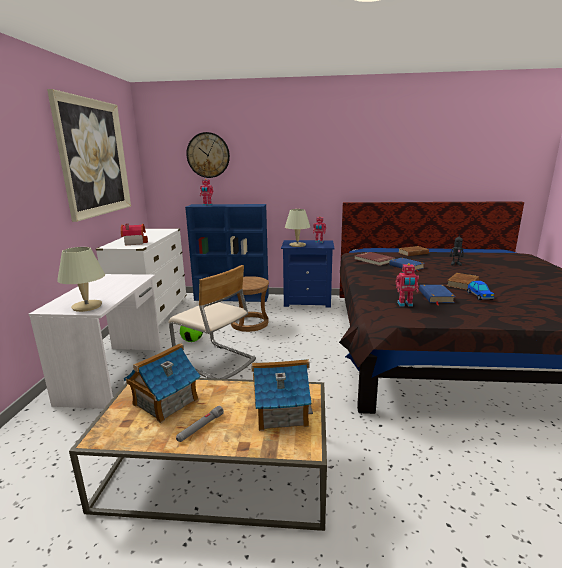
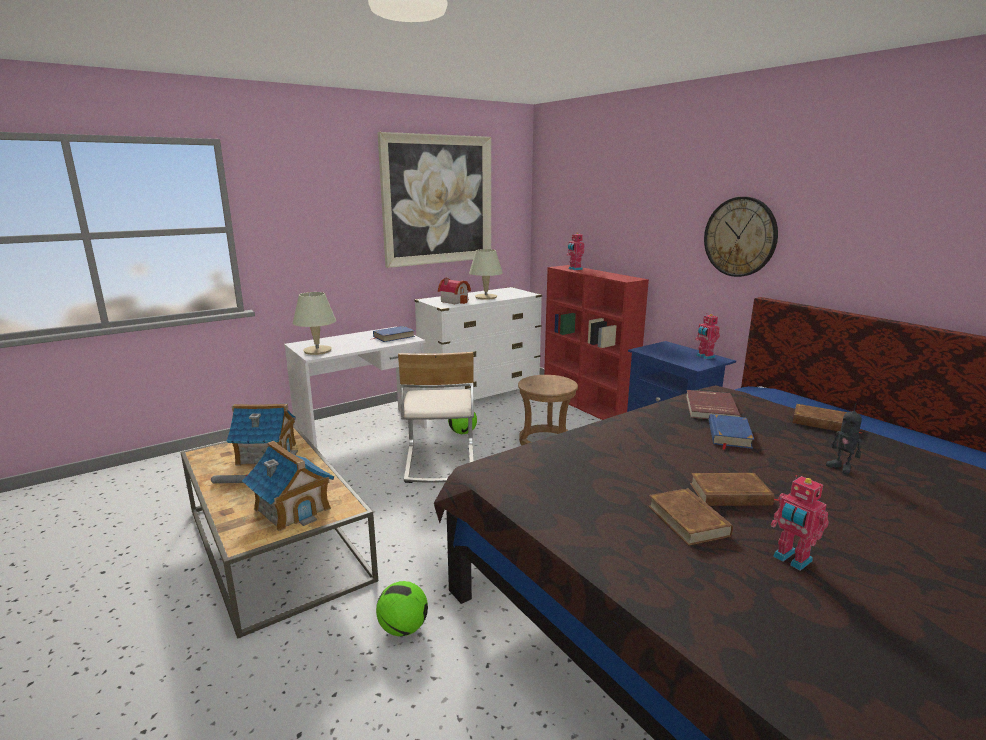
camera: 50 degrees right, 0 degrees up
blue bookcase [185,204,269,302] -> red bookcase [544,265,649,420]
wall clock [186,132,230,178] -> wall clock moved to [704,197,778,277]
beige table lamp [285,209,310,247] -> beige table lamp moved to [469,249,503,300]
toy robot [396,263,419,307] -> toy robot moved to [771,475,829,571]
blue book [419,285,455,305] -> blue book moved to [370,326,415,342]
toy car [467,281,494,300] -> brown book [648,488,733,546]
none -> football [376,581,428,636]

